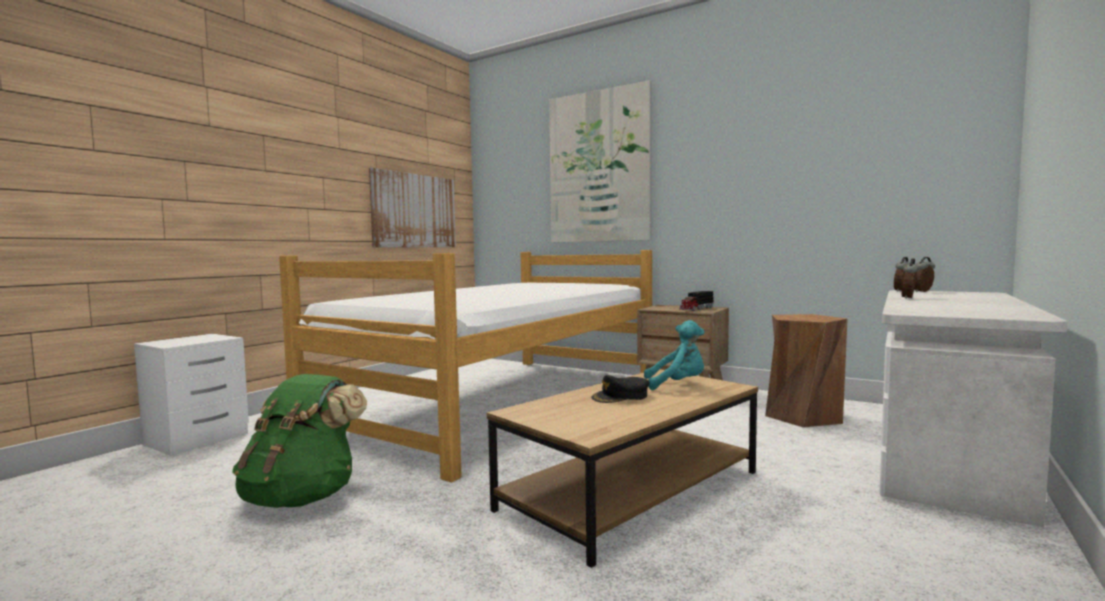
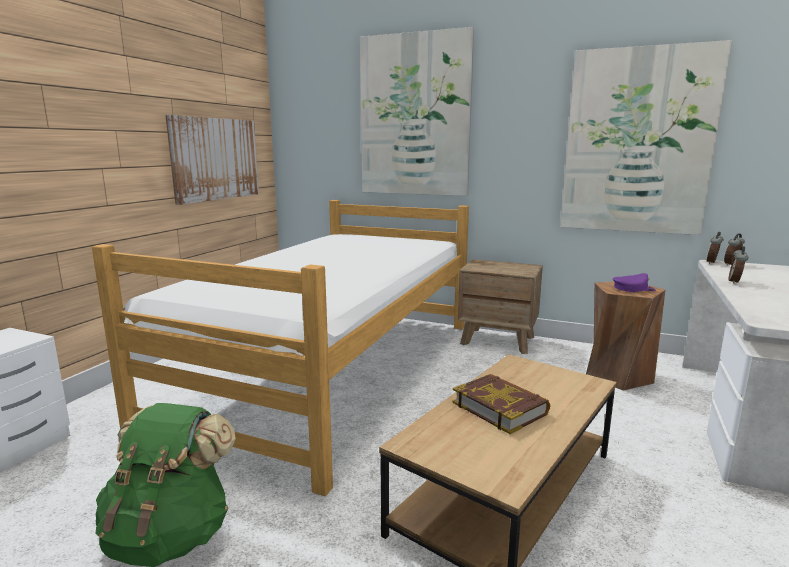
camera: 10 degrees left, 10 degrees up
black cap [592,375,650,403] -> book [453,374,550,434]
turquoise plush toy [644,320,705,390] -> none
toy truck [679,291,714,311] -> none
none -> picture [560,40,732,235]
none -> purple cap [613,273,656,292]

